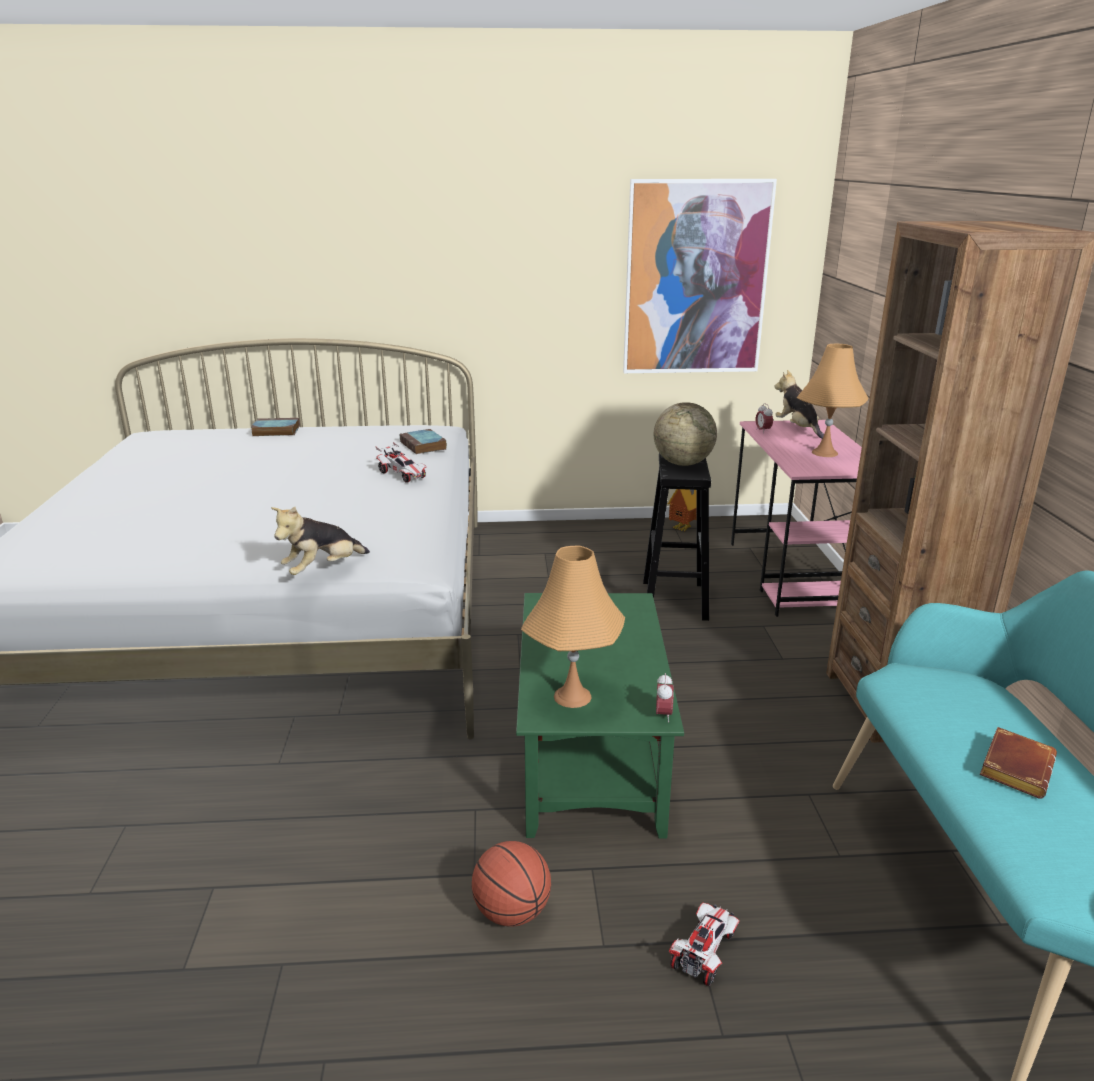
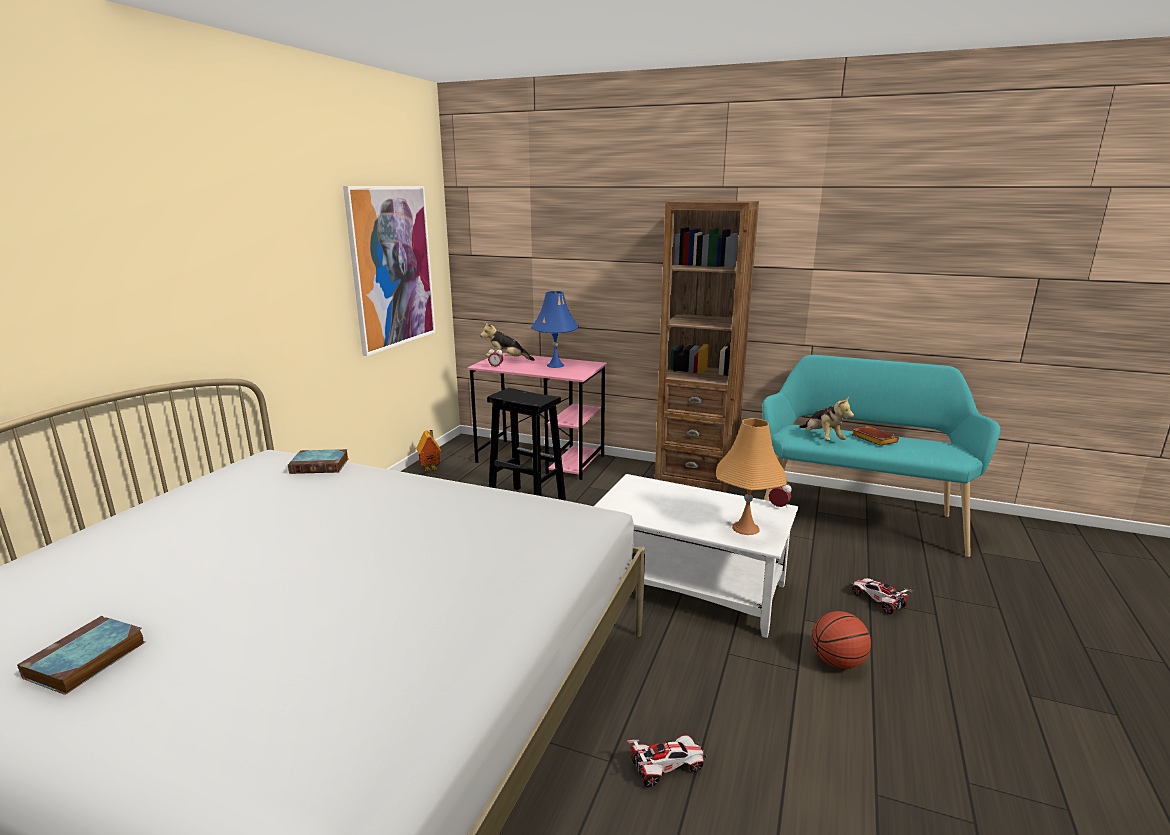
camera: 65 degrees left, 5 degrees down
book [250,418,300,436] -> book moved to [17,616,145,695]
plush toy [271,507,370,575] -> plush toy moved to [799,396,854,440]
toy car [375,442,426,483] -> toy car moved to [627,735,707,788]
green coffee table [516,593,684,838] -> white coffee table [594,474,798,638]
globe [654,402,717,466] -> none
orange table lamp [797,344,868,457] -> blue table lamp [531,291,579,368]

